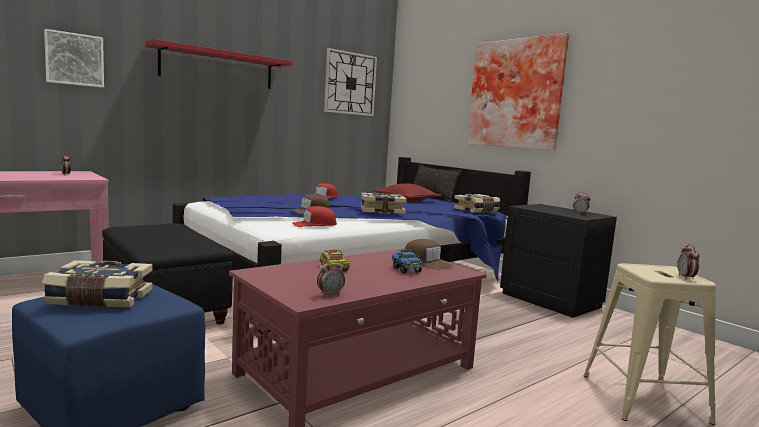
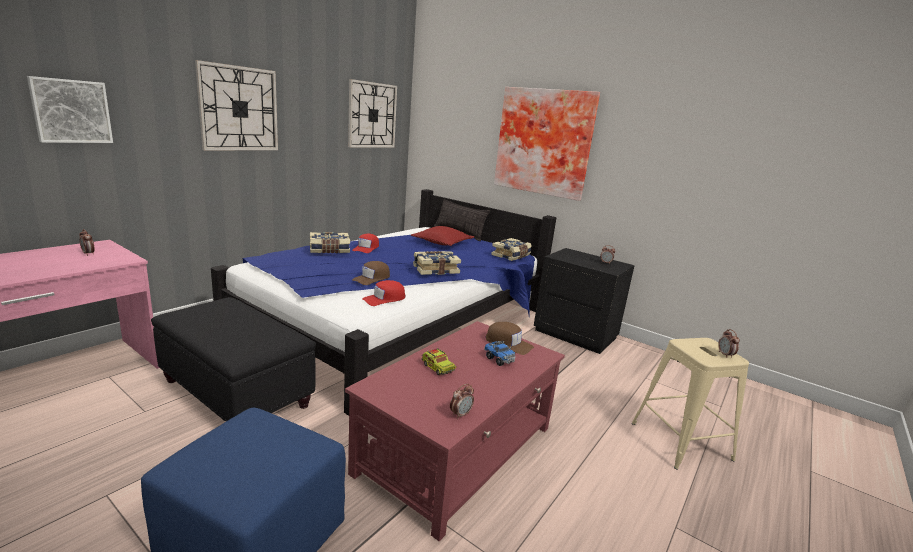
camera: 15 degrees left, 10 degrees up
book [42,260,153,307] -> book moved to [310,232,350,253]
red shelf [145,39,293,89] -> wall clock [195,60,278,151]

